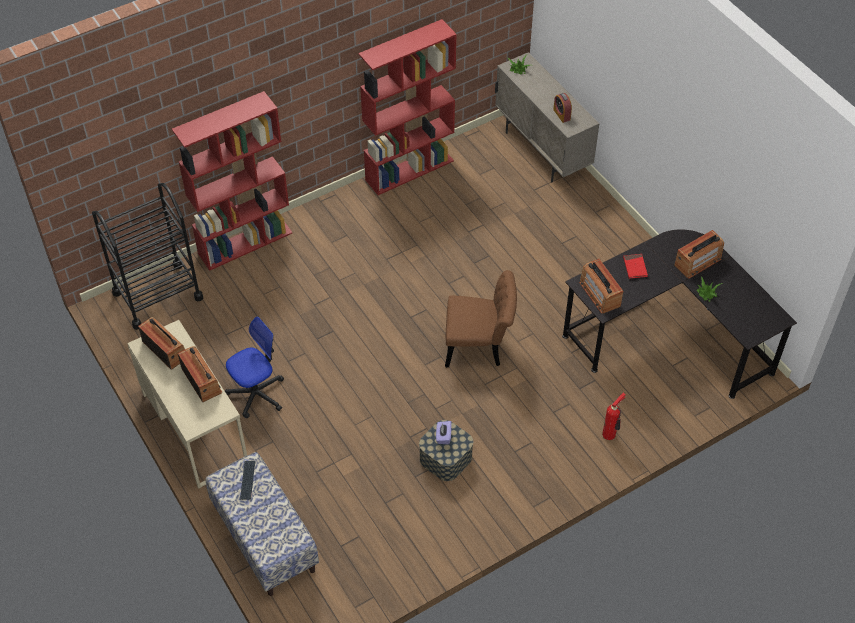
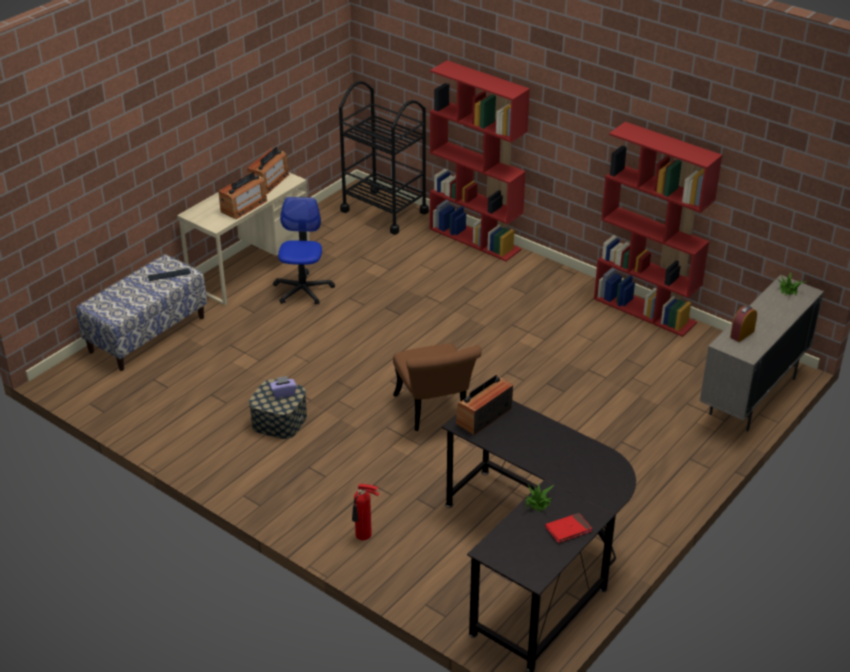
camera: 70 degrees right, 15 degrees down
office chair [225,316,284,418] -> office chair turned 120 degrees counterclockwise [273,197,335,304]
red book [623,254,648,279] -> red book moved to [545,513,592,543]
radio [674,230,724,278] -> none

